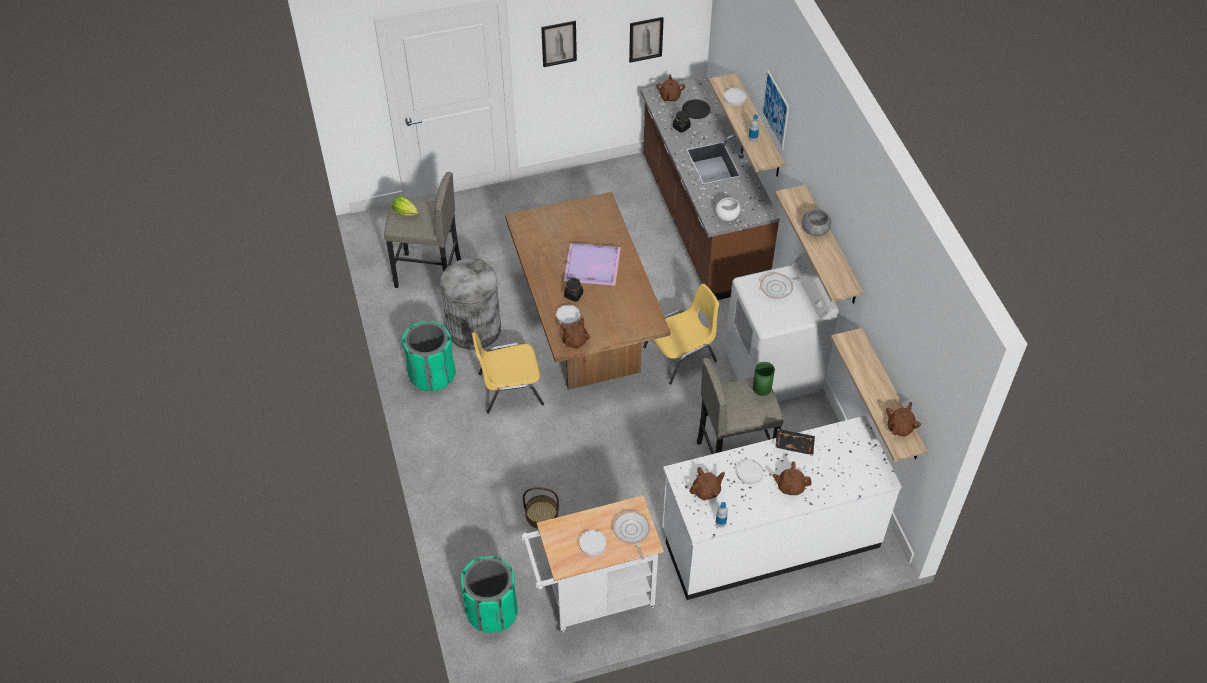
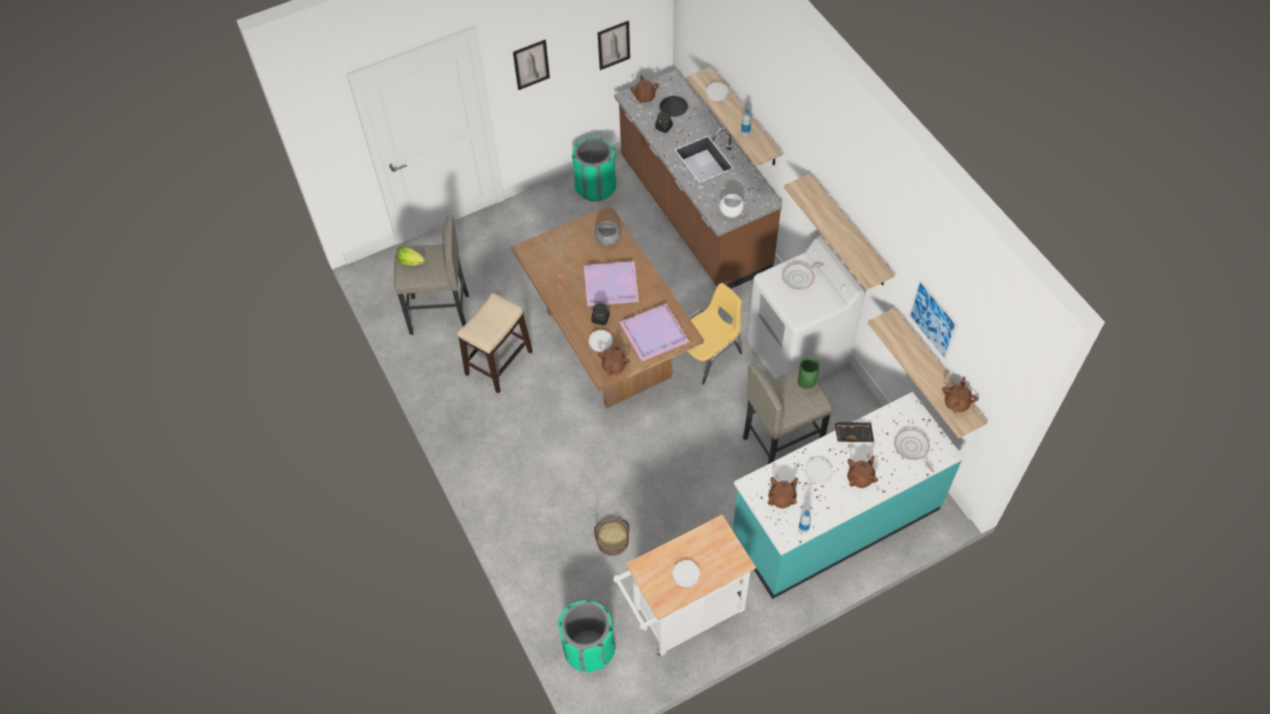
camera: 10 degrees left, 5 degrees up
green trash can [402,321,456,392] -> green trash can moved to [572,137,616,202]
grey trash can [440,259,501,350] -> stool [457,293,533,393]
yellow chair [472,332,544,414] -> none
frying pan [613,511,650,560] -> frying pan moved to [894,429,934,472]
white counter [662,415,902,600] -> turquoise counter [733,392,964,599]
picture [762,70,789,150] -> picture moved to [908,279,959,360]
brown teapot [773,462,812,495] -> brown teapot turned 135 degrees clockwise [847,456,878,488]
grey bowl [802,209,831,236] -> grey bowl moved to [594,221,621,246]
none -> purple tray [620,303,690,361]

